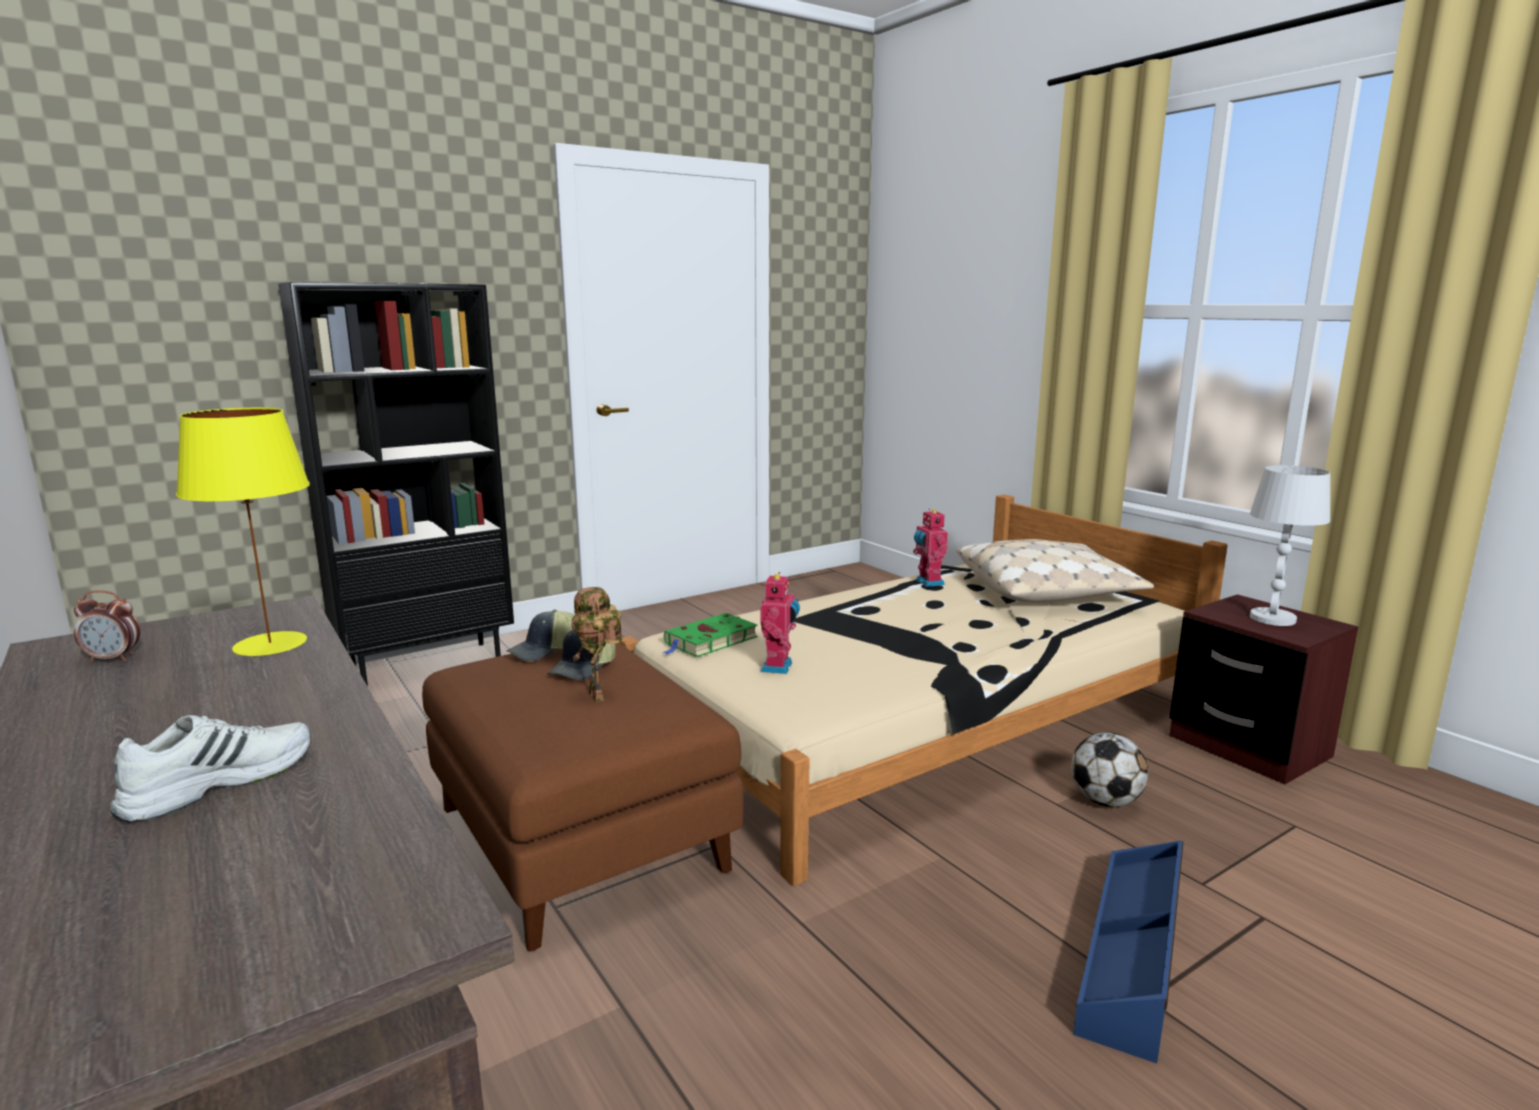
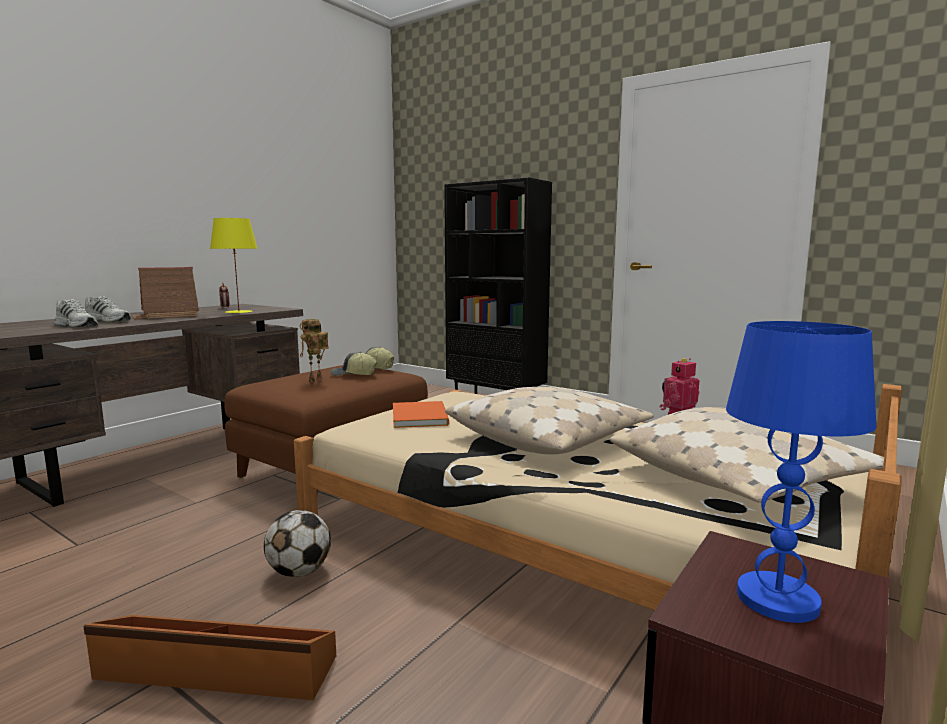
camera: 70 degrees right, 5 degrees down
green book [662,613,758,657] -> none
toy robot [761,572,800,674] -> orange book [393,401,449,428]
football [1071,732,1148,807] -> football moved to [264,510,331,577]
blue storage box [1073,840,1184,1063] -> brown storage box [83,615,336,700]
white table lamp [1250,465,1330,626] -> blue table lamp [726,321,876,623]
none -> white shoe [54,299,98,328]
none -> toy house [132,267,199,319]
none -> beige pillow [445,387,654,455]

